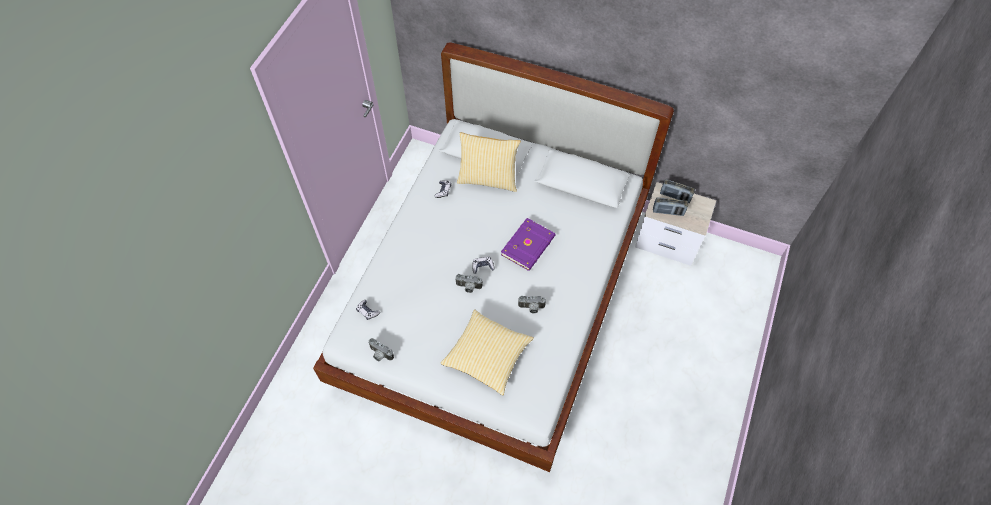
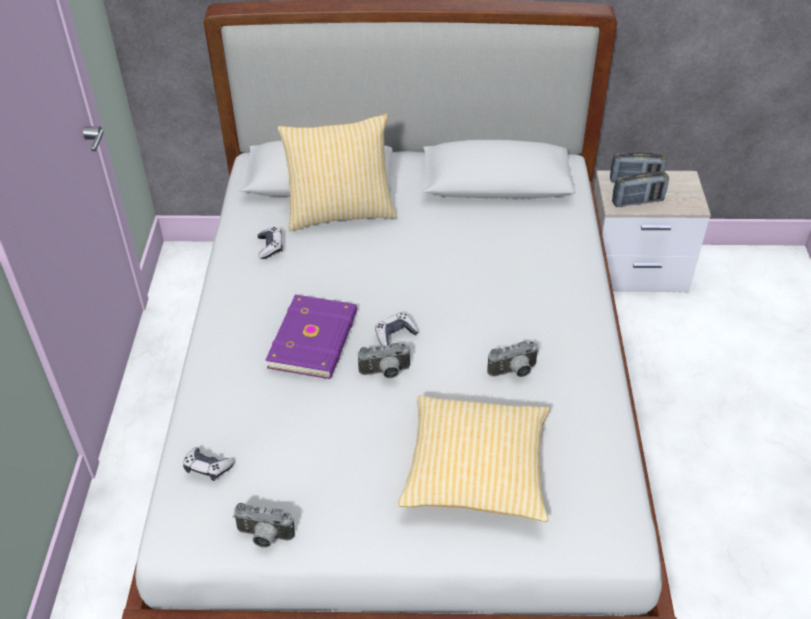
camera: 20 degrees left, 15 degrees down
purple book [501,218,555,271] -> purple book moved to [266,294,357,379]

